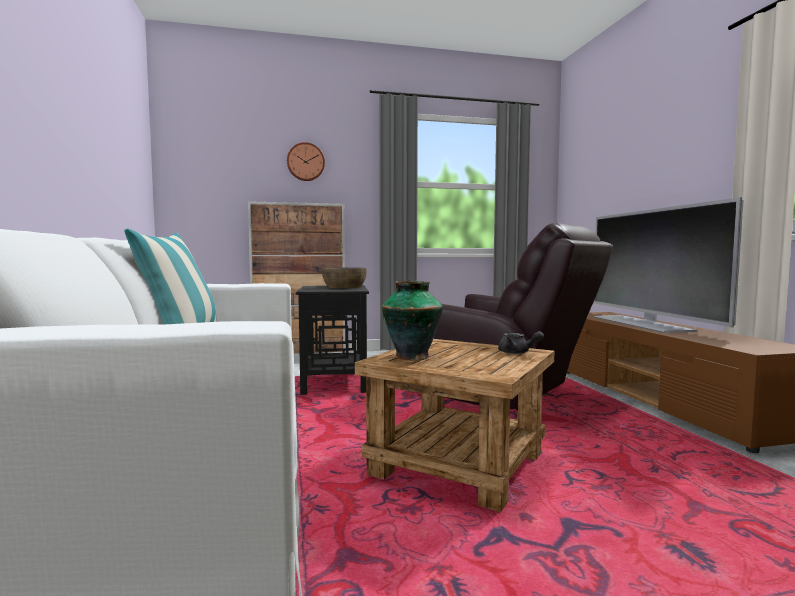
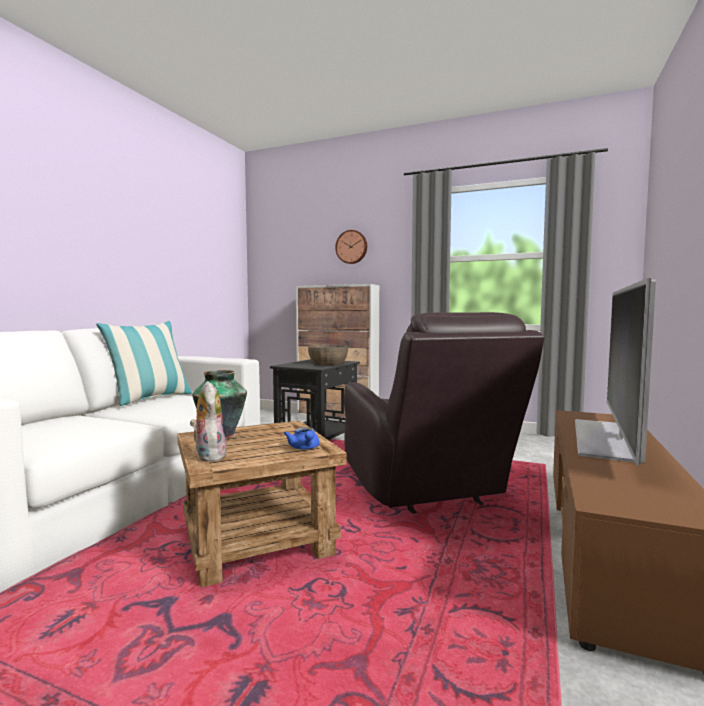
camera: 35 degrees right, 0 degrees up
grey teapot [498,331,544,354] -> blue teapot [284,427,320,450]
none -> plush toy [190,381,226,462]

